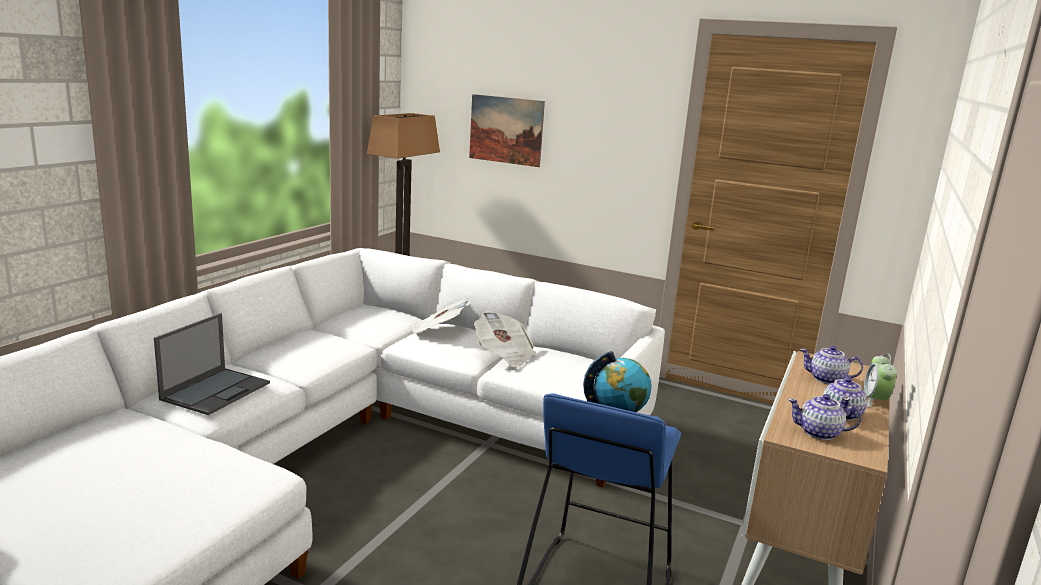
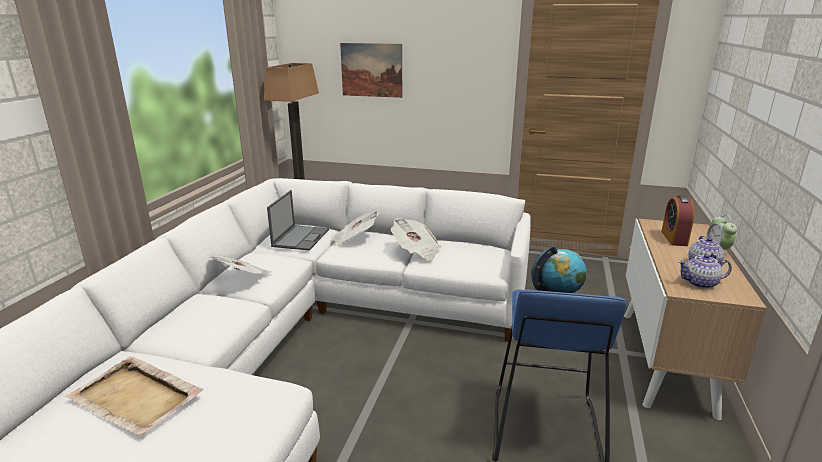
camera: 10 degrees left, 5 degrees up
laptop [154,313,270,415] -> laptop moved to [267,190,329,251]
teapot [800,346,863,384] -> alarm clock [661,195,694,246]
none -> beige tray [65,356,203,436]
none -> newspaper [208,254,272,274]

